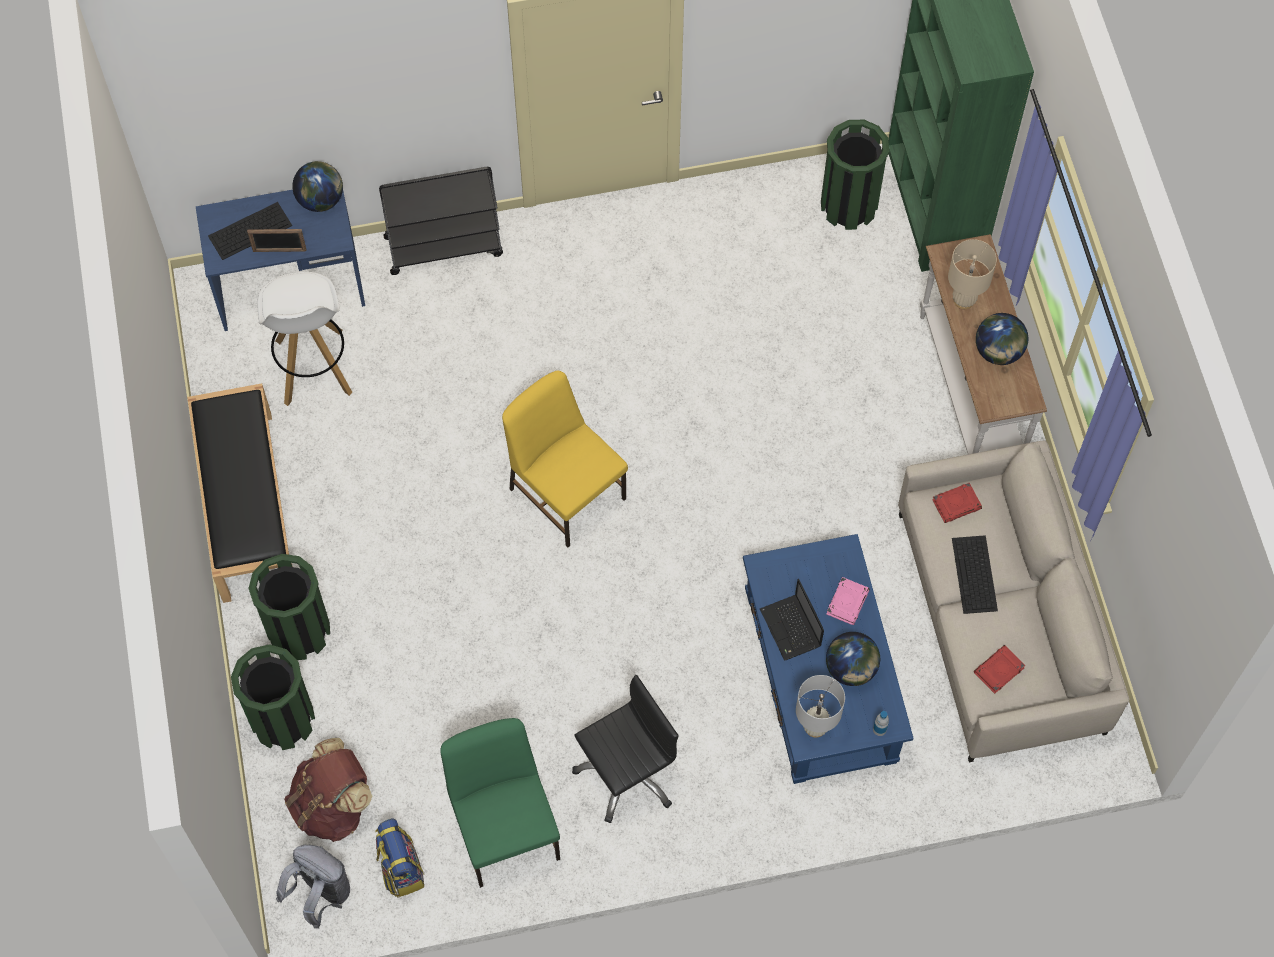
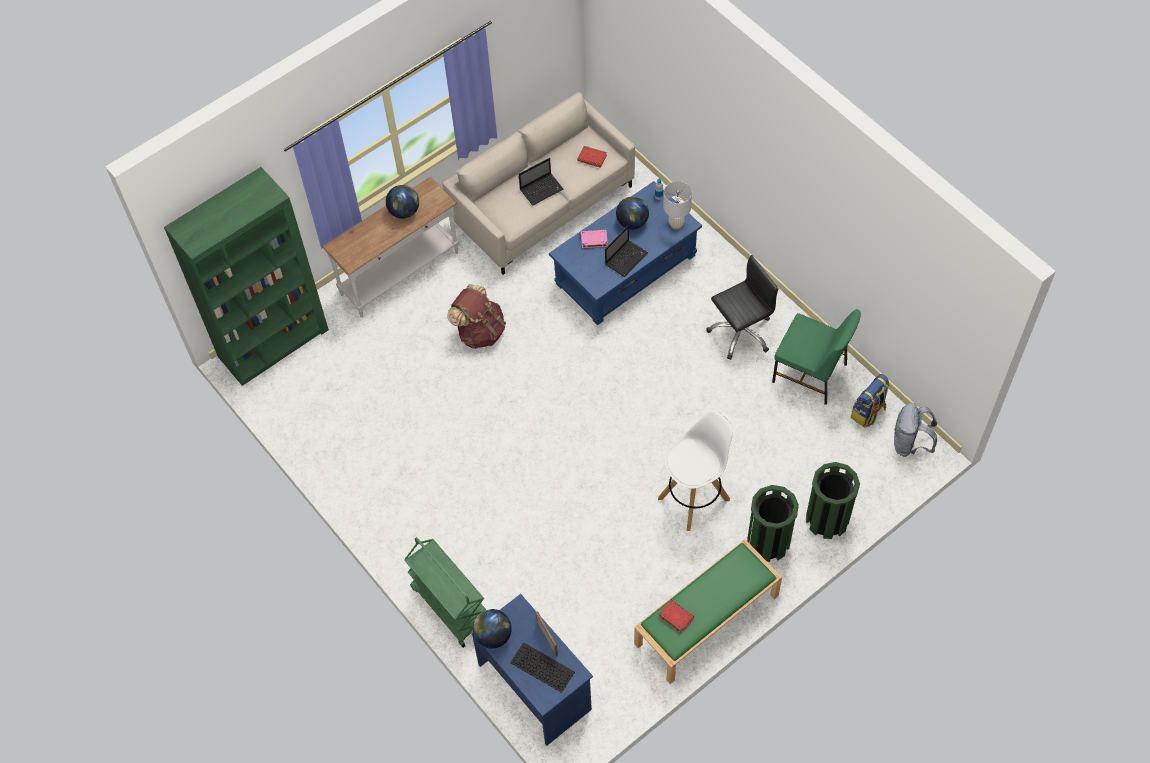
camera: 115 degrees left, 5 degrees down
black bench [187,383,293,603] -> green bench [634,539,782,684]
white stool [257,272,352,406] -> white stool moved to [658,410,733,531]
brown backpack [284,738,373,842] -> brown backpack moved to [447,285,506,349]
black cart [379,167,503,275] -> green cart [404,537,486,648]
green chair [440,718,560,888] -> green chair turned 105 degrees counterclockwise [772,309,861,405]
yellow chair [502,370,628,547] -> none
black office chair [572,675,679,823] -> black office chair turned 120 degrees clockwise [706,255,779,360]
green trash can [821,120,889,230] -> none
red book [932,483,982,523] -> red book moved to [658,600,694,633]
beige table lamp [948,239,997,309] -> none
keyboard [952,535,998,614] -> laptop [519,158,563,205]

